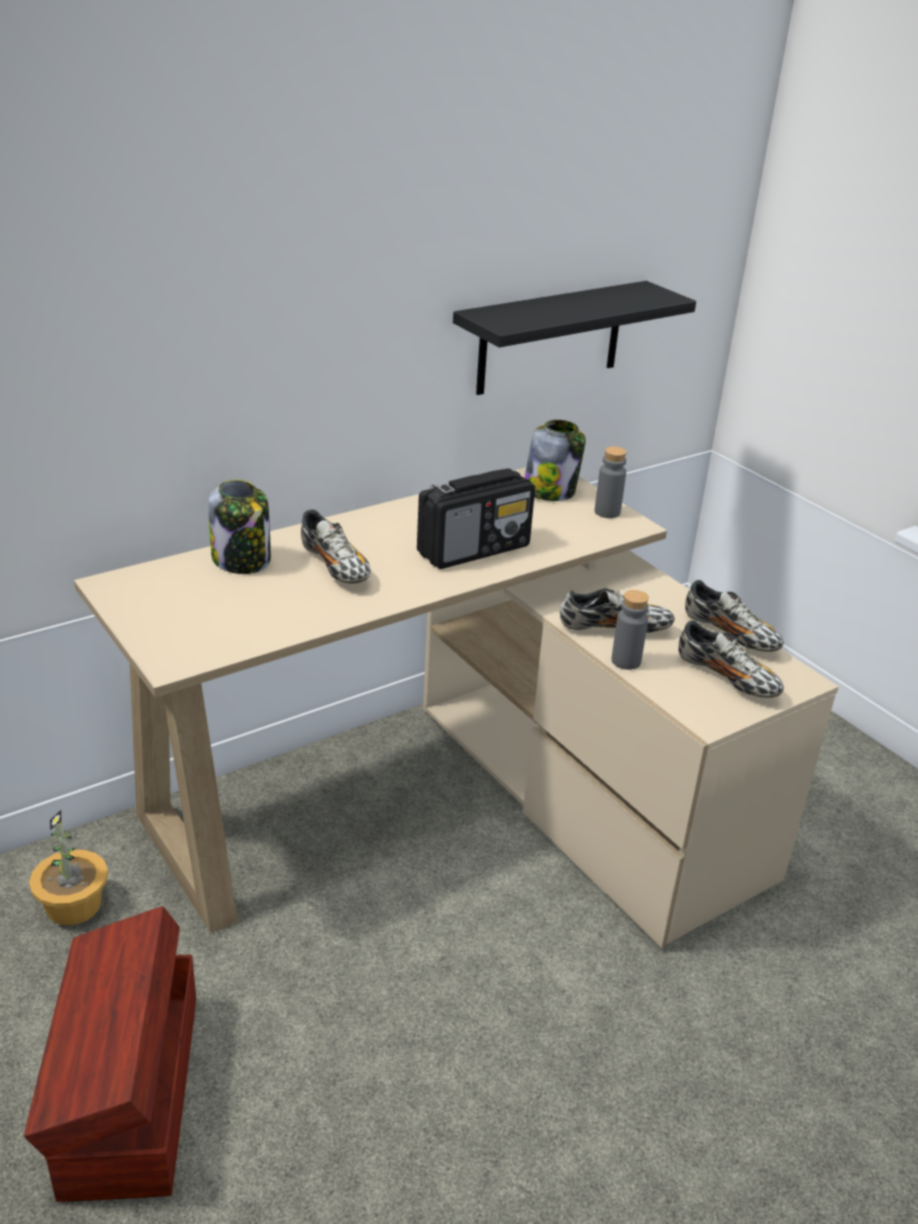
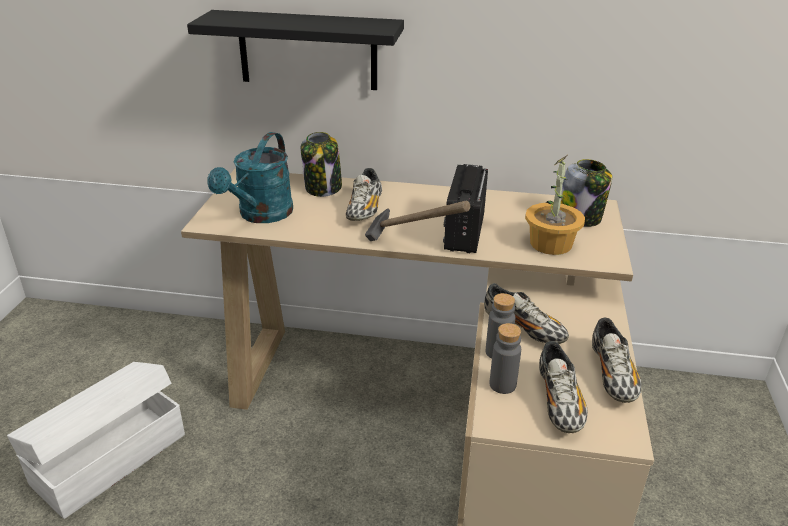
camera: 45 degrees right, 0 degrees up
brown storage box [24,906,196,1202] -> white storage box [7,362,185,519]
potted plant [29,810,108,925] -> potted plant moved to [525,155,585,255]
radio [417,468,535,569] -> radio turned 90 degrees clockwise [443,164,488,253]
black shelf [453,281,696,395] -> black shelf moved to [187,10,404,90]
grey bottle [595,446,627,518] -> grey bottle moved to [489,323,521,394]
none -> turquoise watering can [207,132,293,223]
none -> hammer [365,201,470,241]

